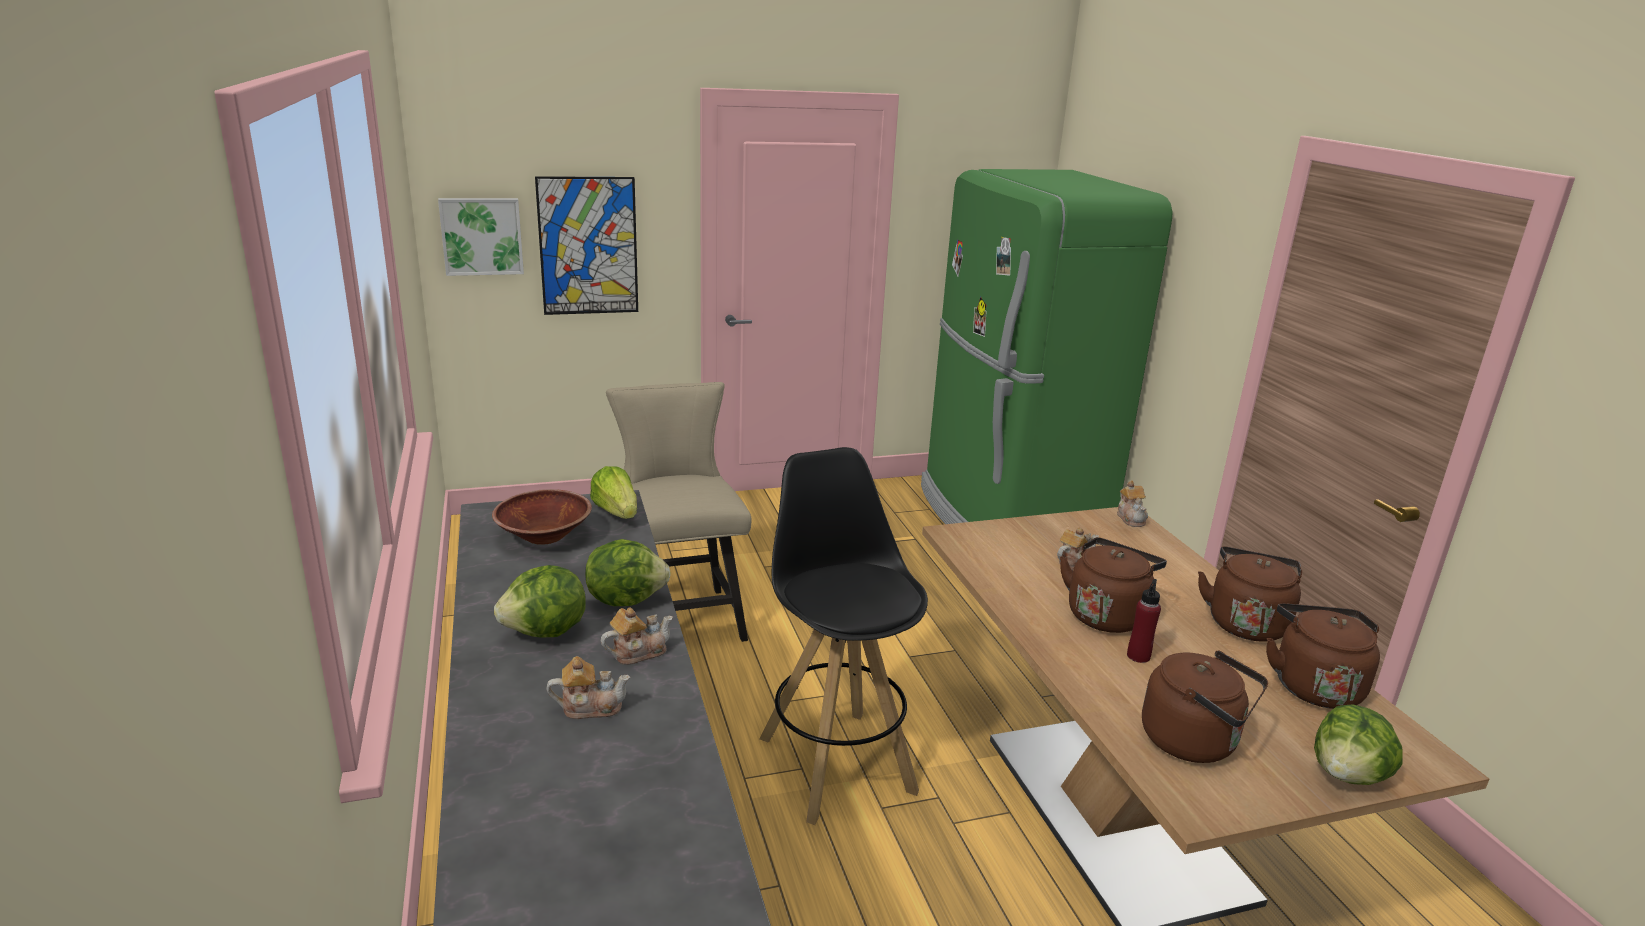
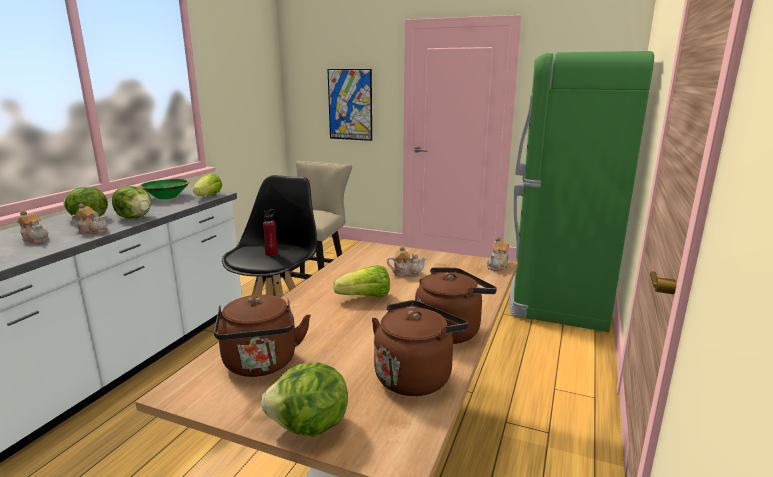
camera: 40 degrees right, 5 degrees down
picture [438,198,524,276] -> none
brown bowl [492,489,592,545] -> green bowl [139,179,189,199]
brown kettle [1060,537,1167,633] -> lettuce [333,265,390,297]
red bottle [1127,579,1161,663] -> red bottle moved to [263,209,278,256]

